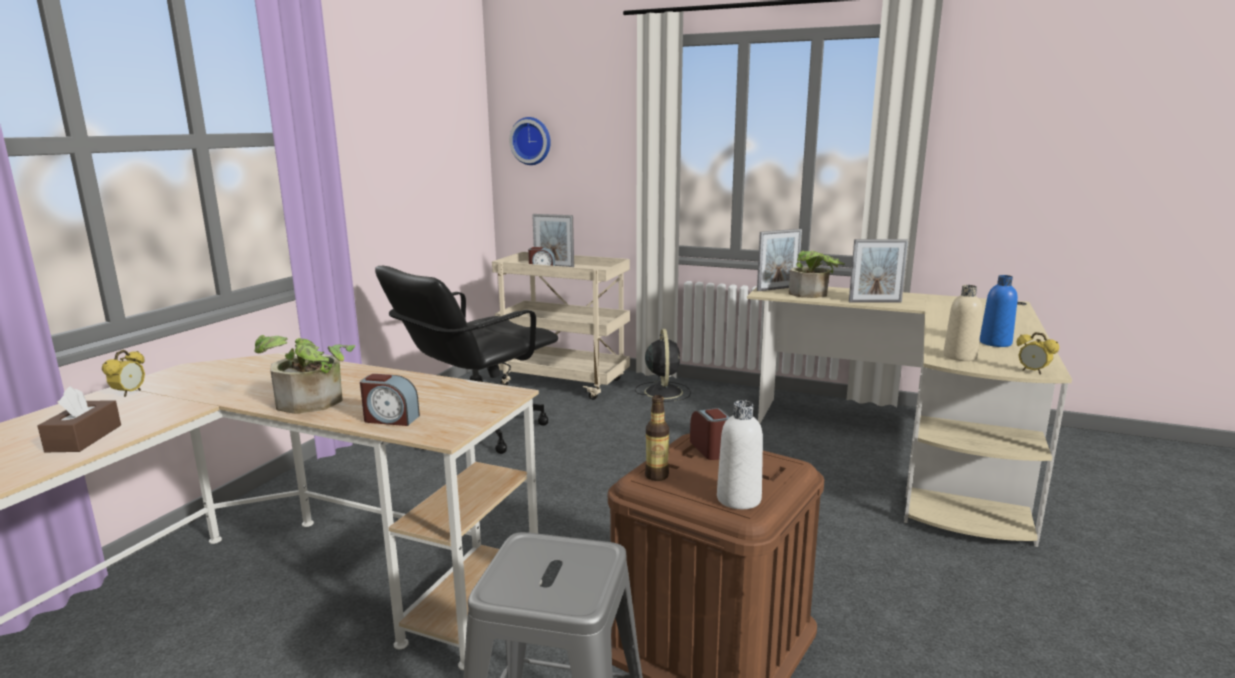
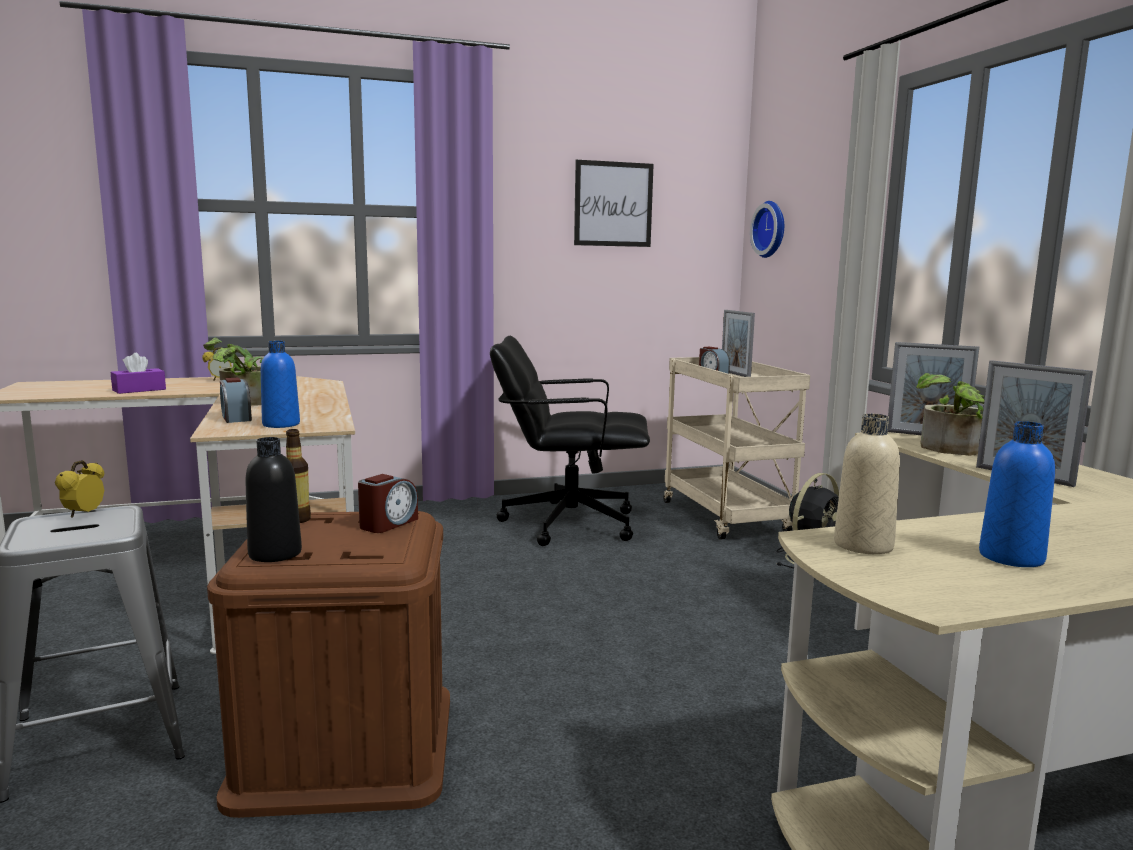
camera: 50 degrees right, 5 degrees down
brown tissue box [38,386,121,452] -> purple tissue box [111,353,166,394]
white bottle [717,400,763,509] -> black bottle [245,437,302,562]
alarm clock [1017,332,1059,375] -> alarm clock moved to [55,460,104,518]
none -> blue bottle [261,341,300,428]
none -> picture [574,160,654,247]

